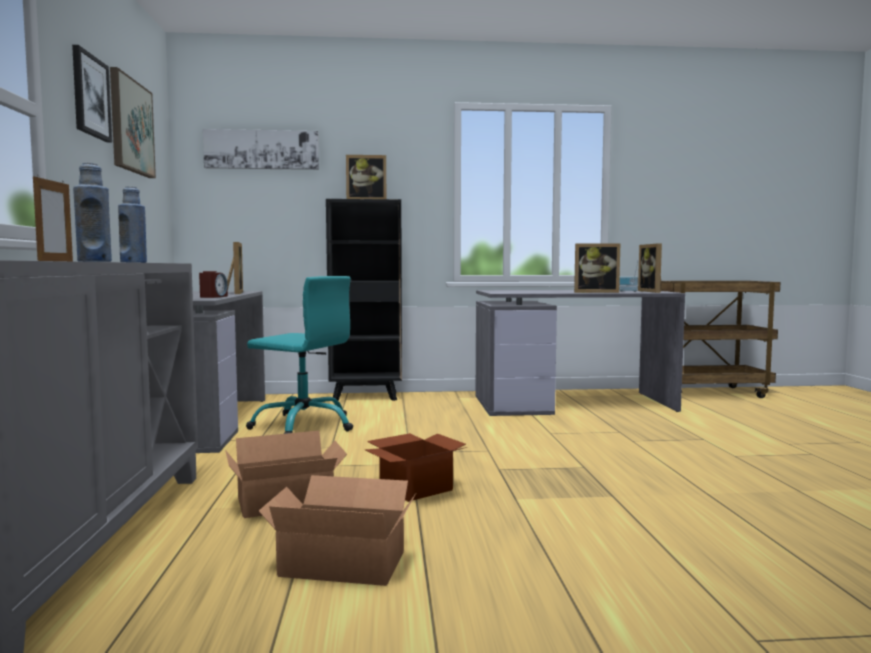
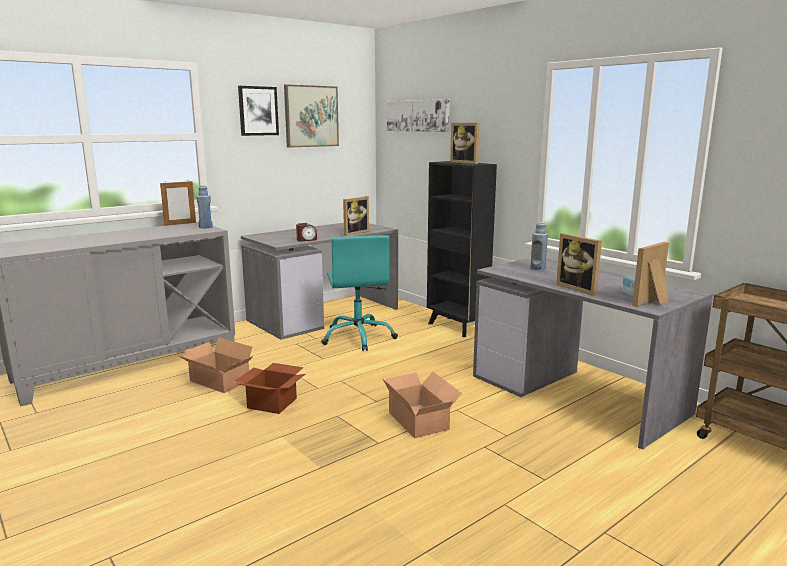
camera: 55 degrees right, 10 degrees up
blue bottle [73,163,112,262] -> blue bottle moved to [530,222,548,270]
cardboard box [259,475,416,586] -> cardboard box moved to [382,372,462,438]

